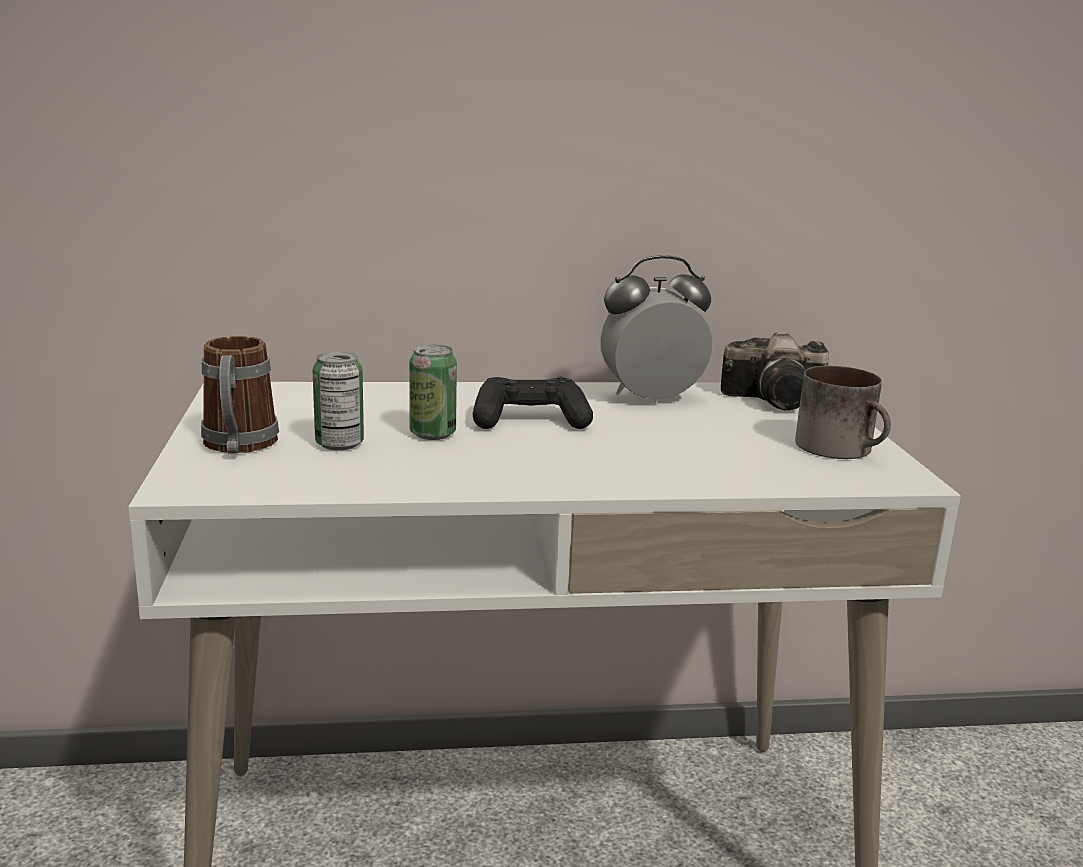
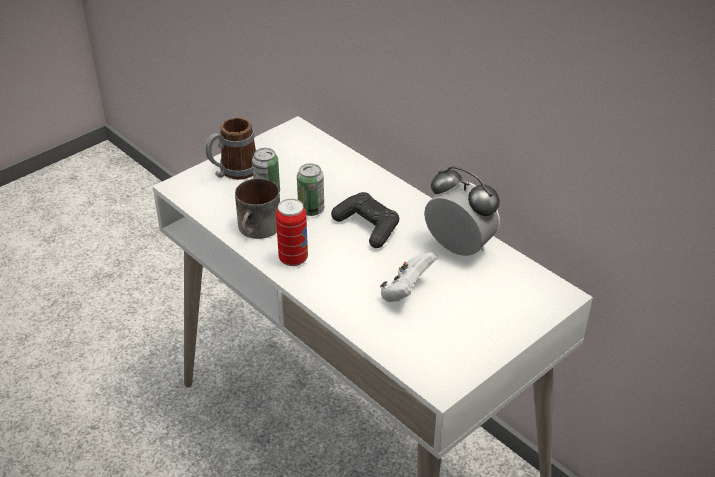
camera: 55 degrees right, 20 degrees up
camera [721,333,829,410] -> none
mug [795,366,891,459] -> mug moved to [235,178,280,239]
none -> can [276,199,308,266]
none -> white game controller [380,252,437,302]

